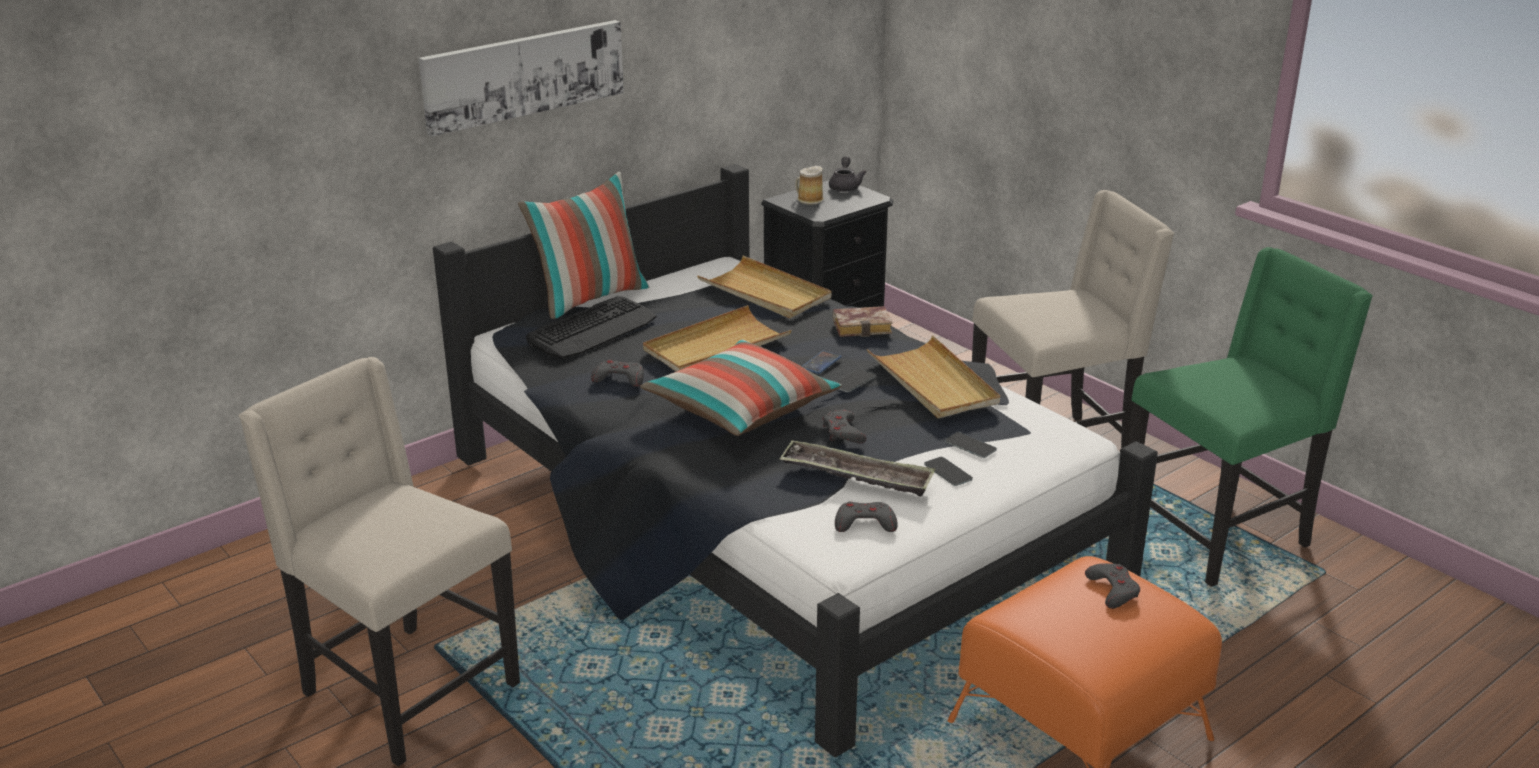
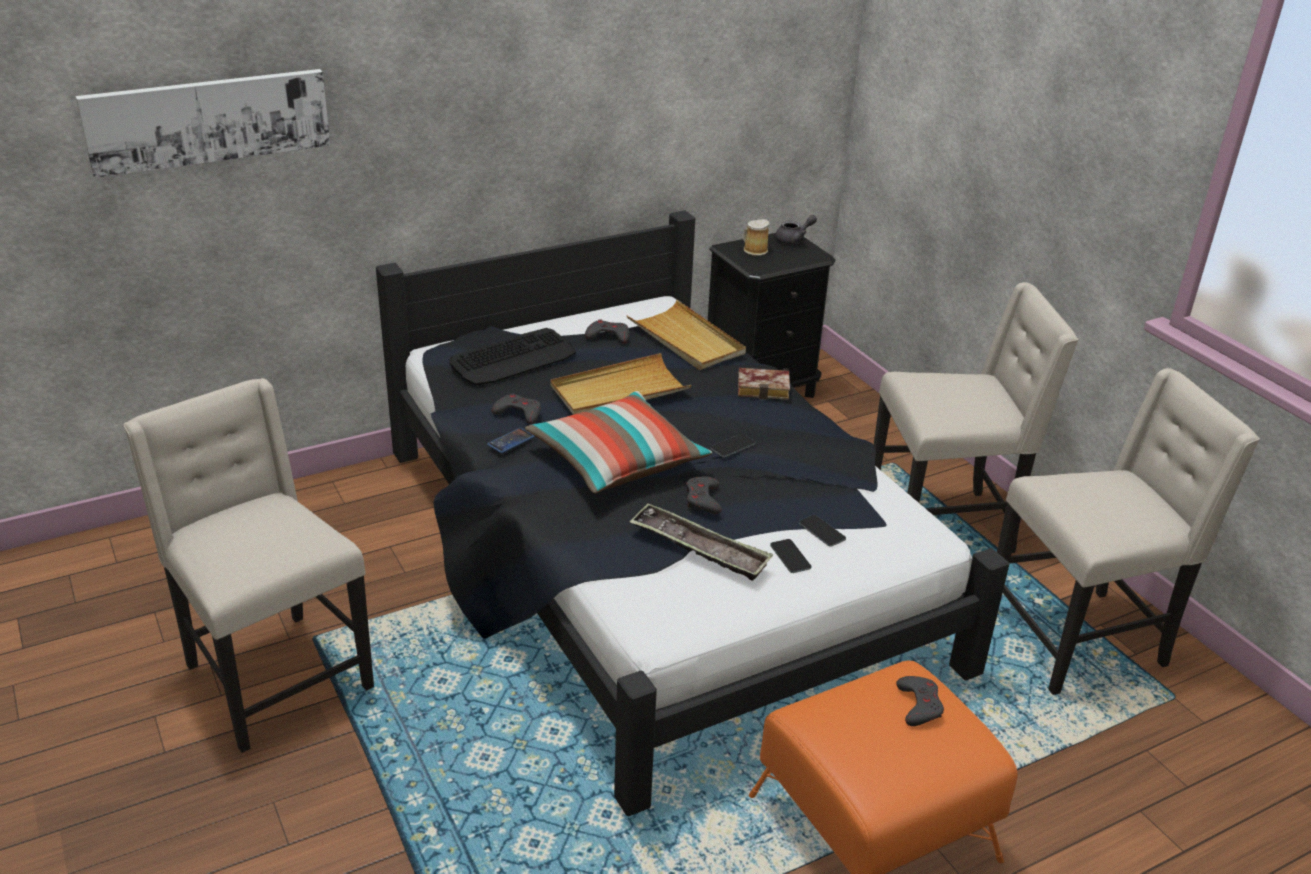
camera: 10 degrees right, 5 degrees up
picture [418,20,624,137] -> picture moved to [75,69,331,178]
pillow [518,172,649,319] -> none
phone [802,350,842,374] -> phone moved to [487,428,534,453]
grey teapot [829,156,867,192] -> grey teapot turned 45 degrees clockwise [775,215,817,244]
grey game controller [835,501,898,532] -> grey game controller moved to [585,319,630,344]
beige tray [867,335,1000,418] -> none
green chair [1128,247,1373,587] -> beige chair [997,368,1260,695]

